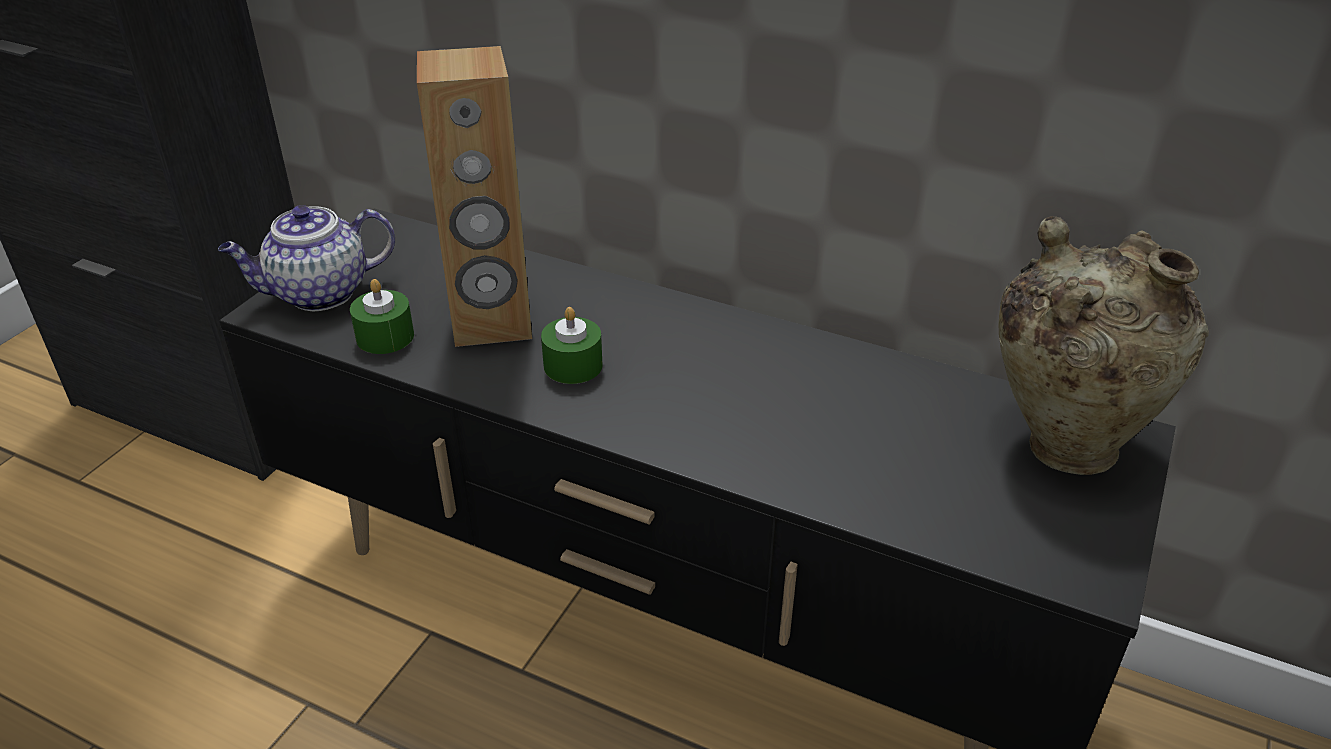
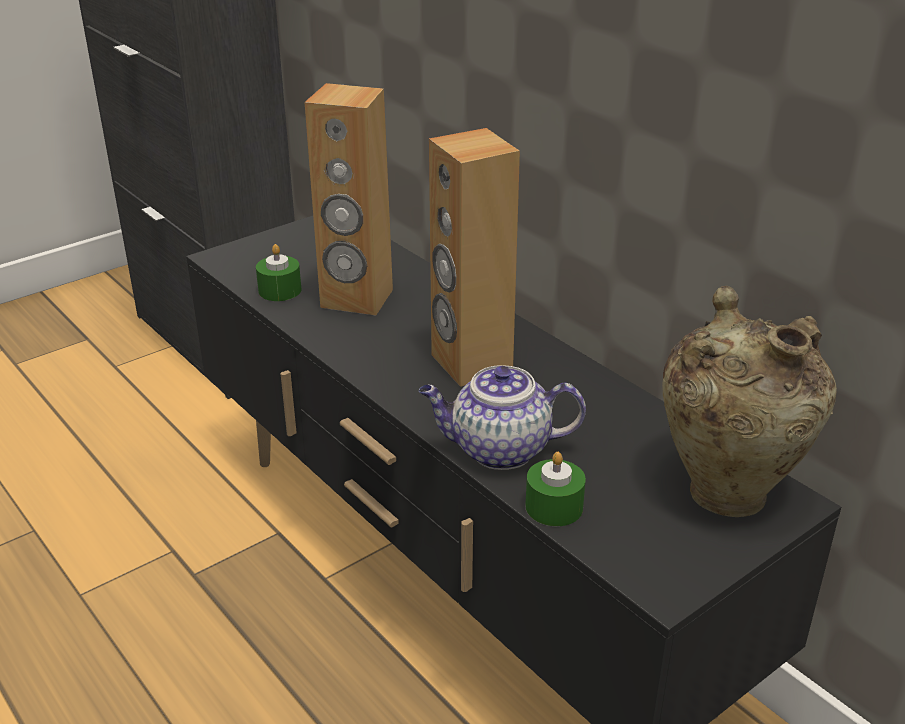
camera: 25 degrees right, 5 degrees down
teapot [218,205,395,312] -> teapot moved to [419,365,586,470]
green candle [541,307,603,384] -> green candle moved to [525,452,586,526]
none -> brown speaker [429,128,520,387]

